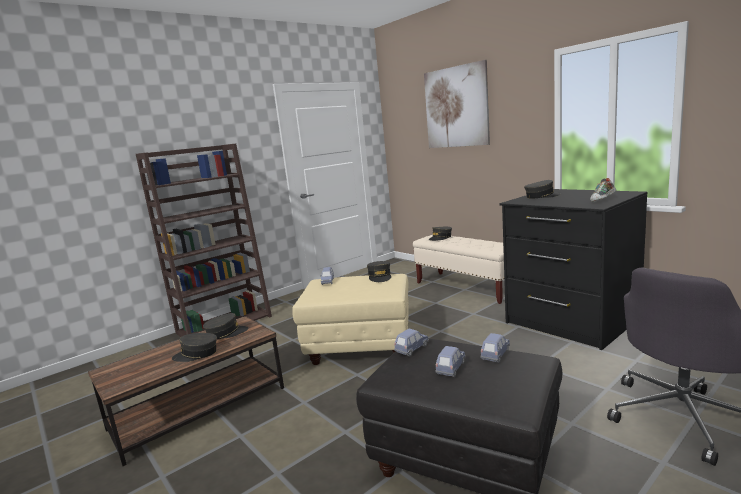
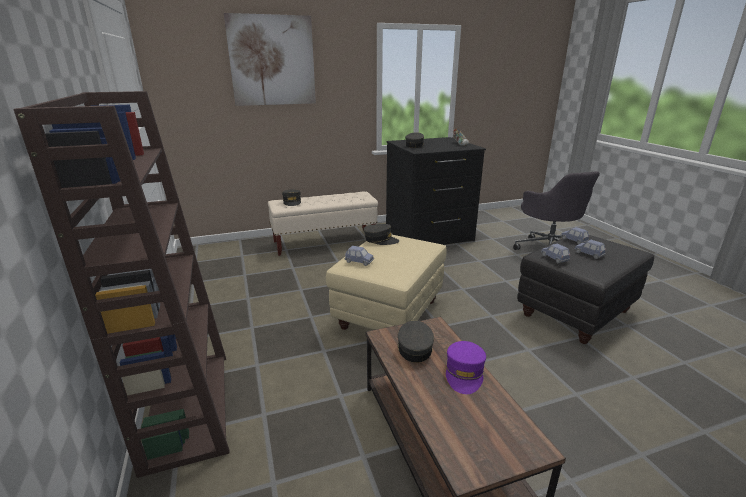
camera: 70 degrees left, 10 degrees up
grey cap [172,333,217,362] -> purple cap [446,341,486,394]

